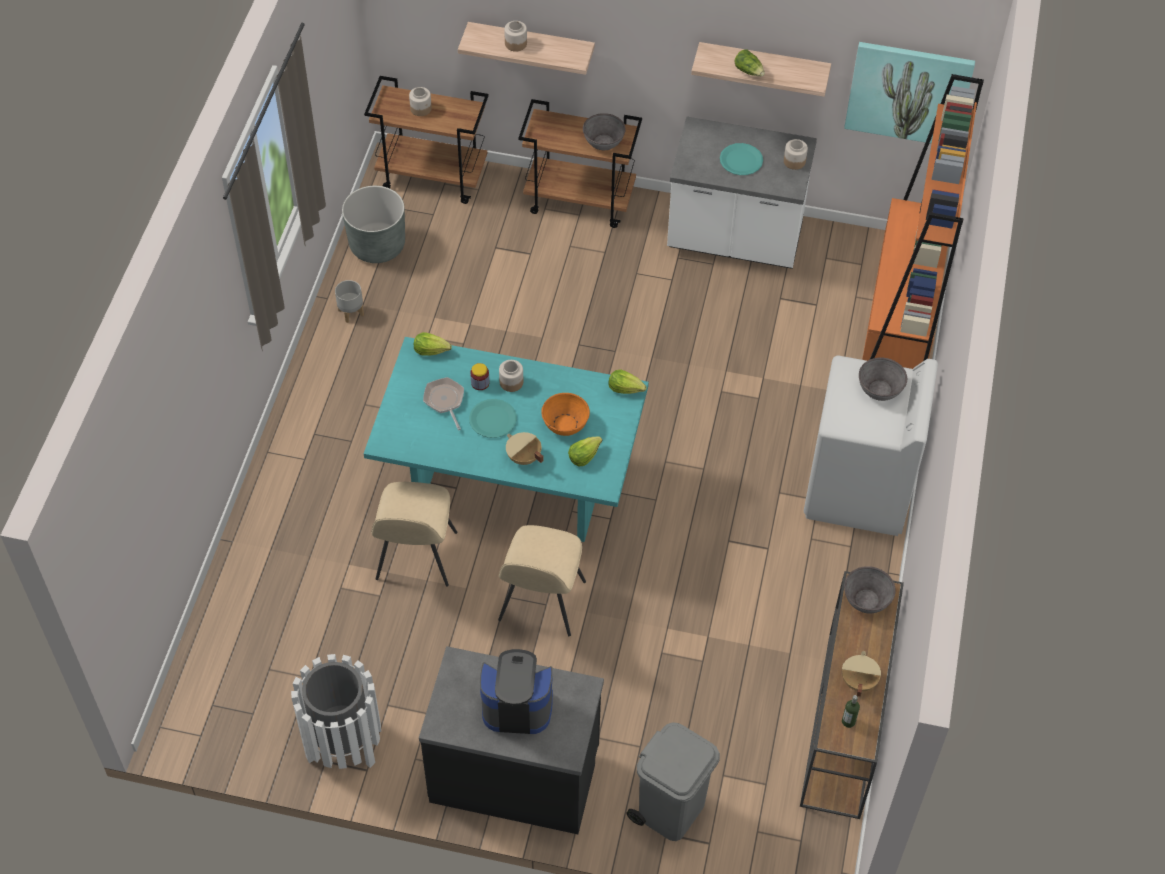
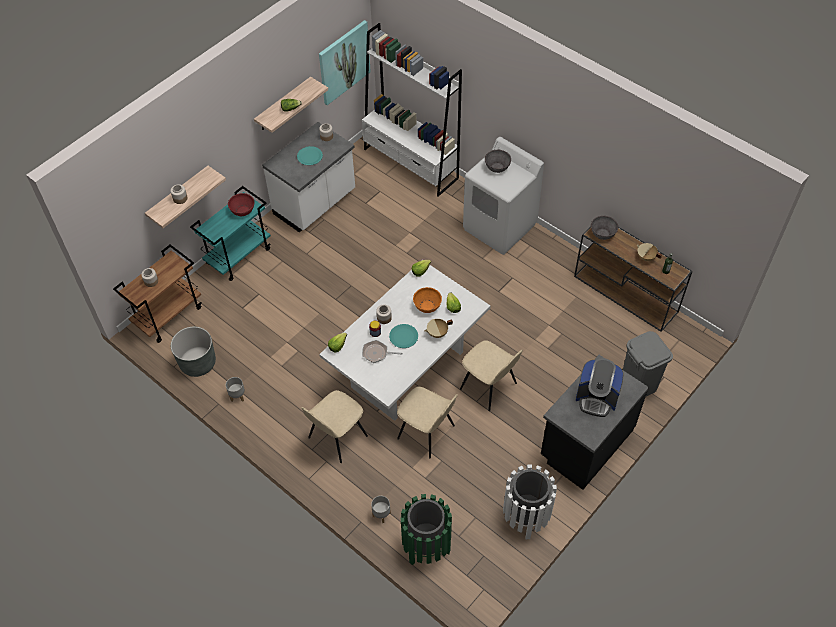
camera: 60 degrees left, 0 degrees up
turquoise dining table [364,337,649,542] -> white dining table [319,265,491,421]
coffee machine [480,649,553,734] -> coffee machine turned 105 degrees counterclockwise [576,358,624,417]
brown cart [518,99,642,228] -> turquoise cart [190,186,271,281]
grey bowl [583,113,626,150] -> red bowl [228,193,254,216]
orange bookcase [862,74,984,369] -> white bookcase [362,23,462,197]
none -> beige chair [301,390,368,463]
none -> grey planter [371,496,391,523]
none -> green trash can [401,494,452,565]

